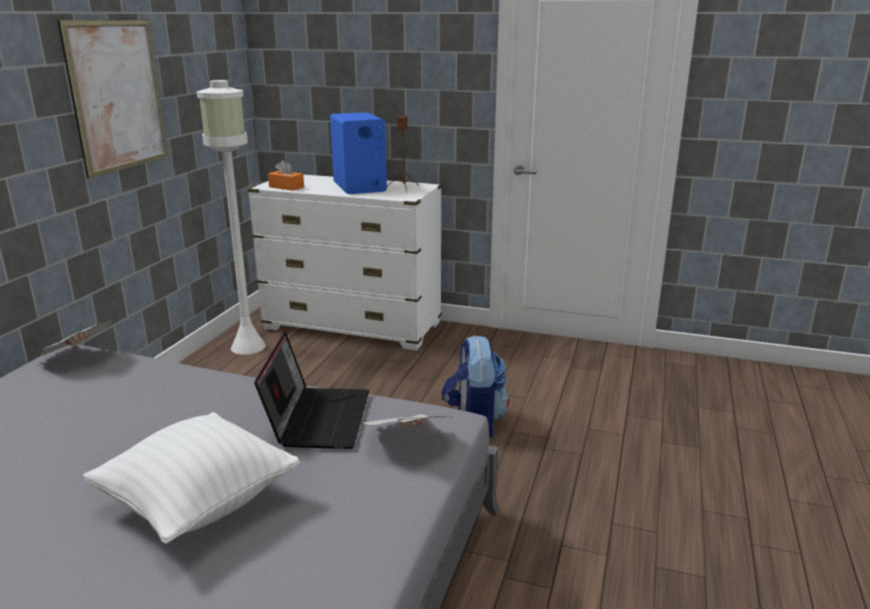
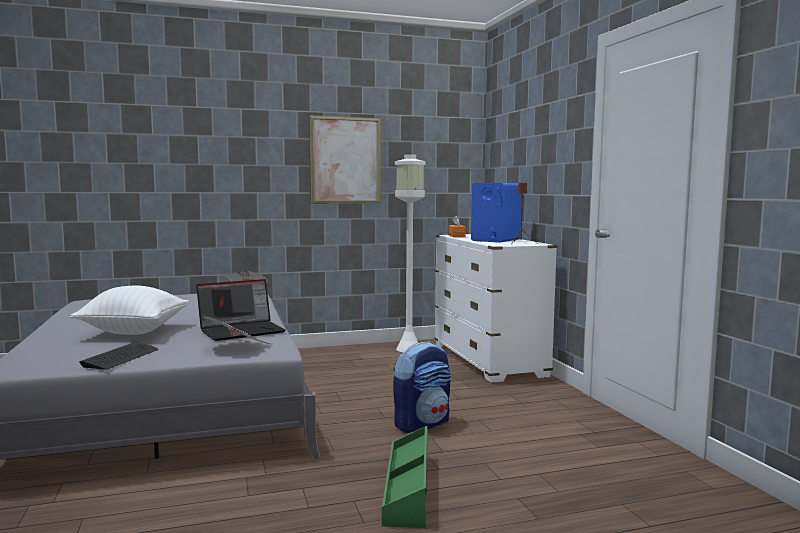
camera: 55 degrees right, 15 degrees down
none -> keyboard [79,341,159,370]
none -> green storage box [382,426,428,528]

